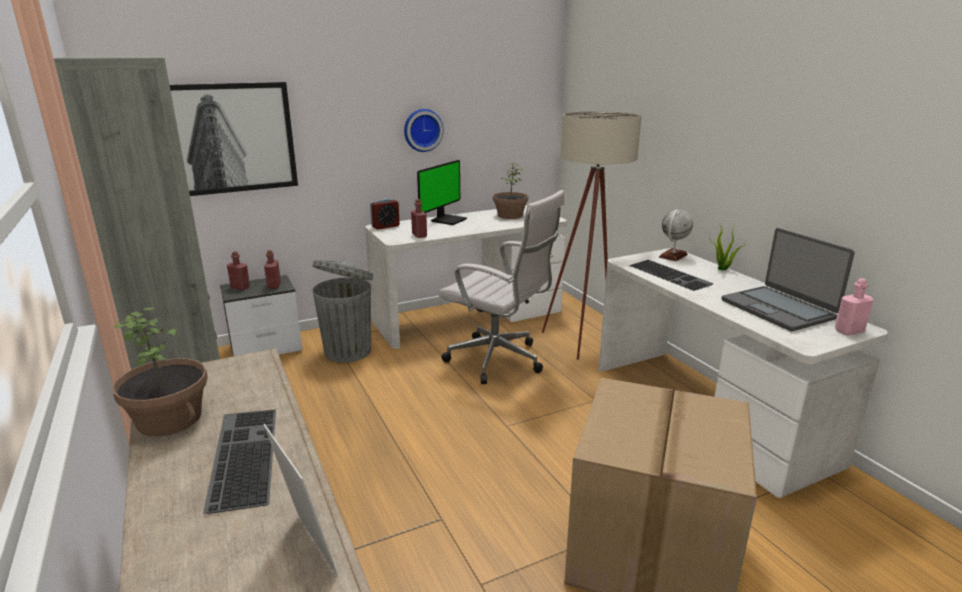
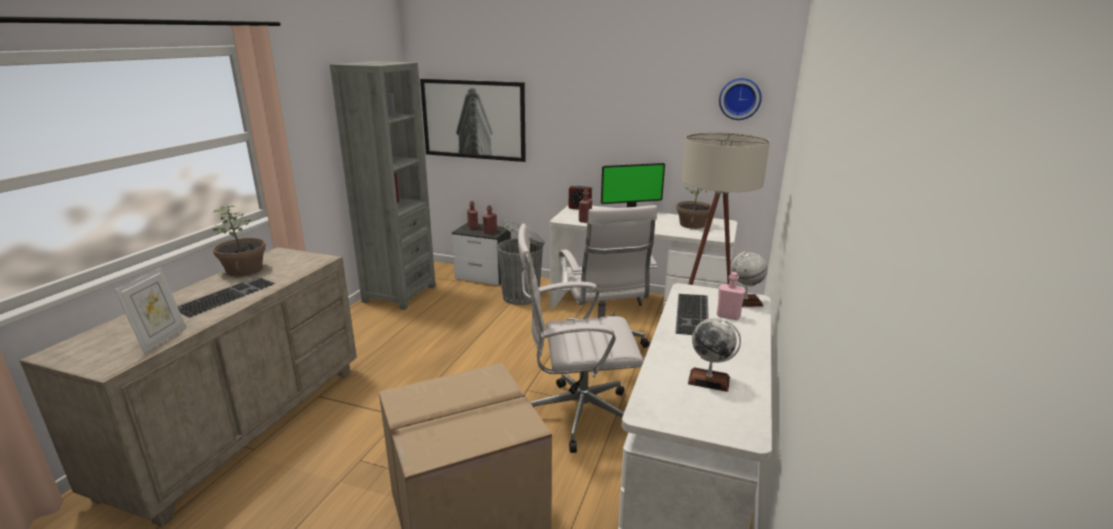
camera: 45 degrees right, 0 degrees up
wall clock [404,109,443,152] -> wall clock moved to [719,78,762,120]
potted plant [709,223,746,270] -> none
laptop [721,228,855,331] -> globe [688,318,741,392]
pink bottle [835,278,874,335] -> pink bottle moved to [717,272,746,320]
none -> white office chair [518,223,644,453]

